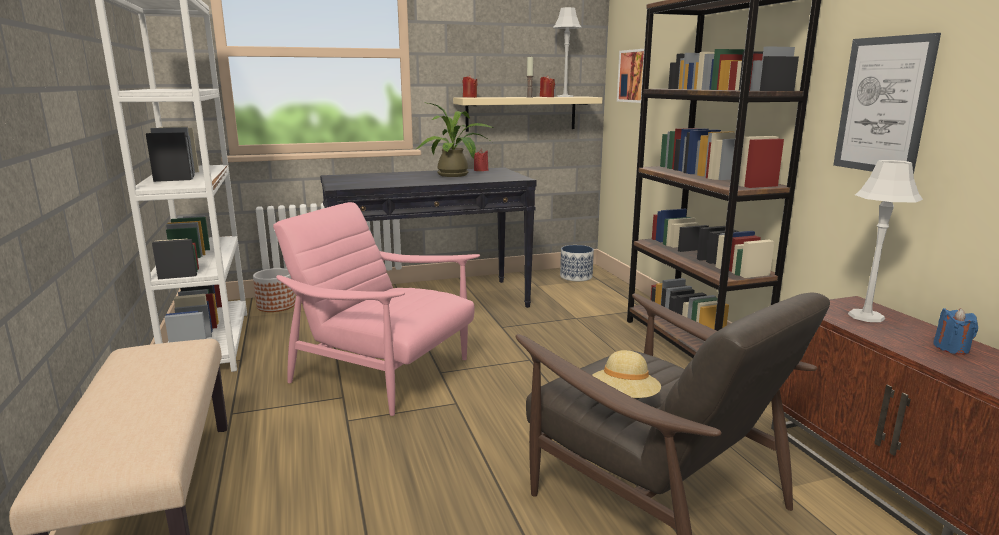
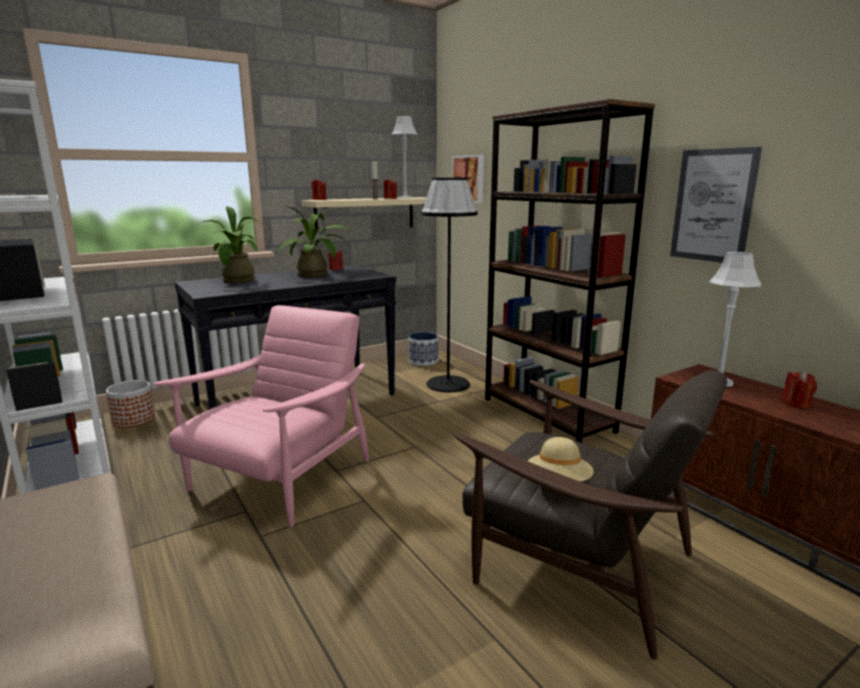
camera: 15 degrees left, 0 degrees up
pink armchair [273,202,480,416] -> pink armchair turned 105 degrees clockwise [153,305,369,527]
blue candle [933,308,978,355] -> red candle [781,371,817,409]
none -> potted plant [197,206,264,283]
none -> black floor lamp [421,178,478,392]

